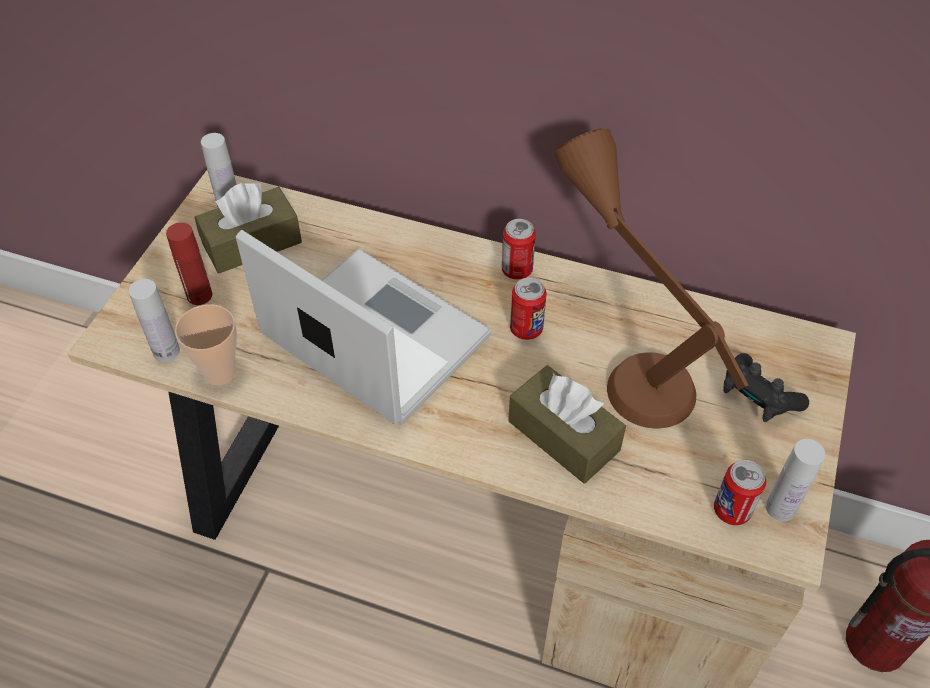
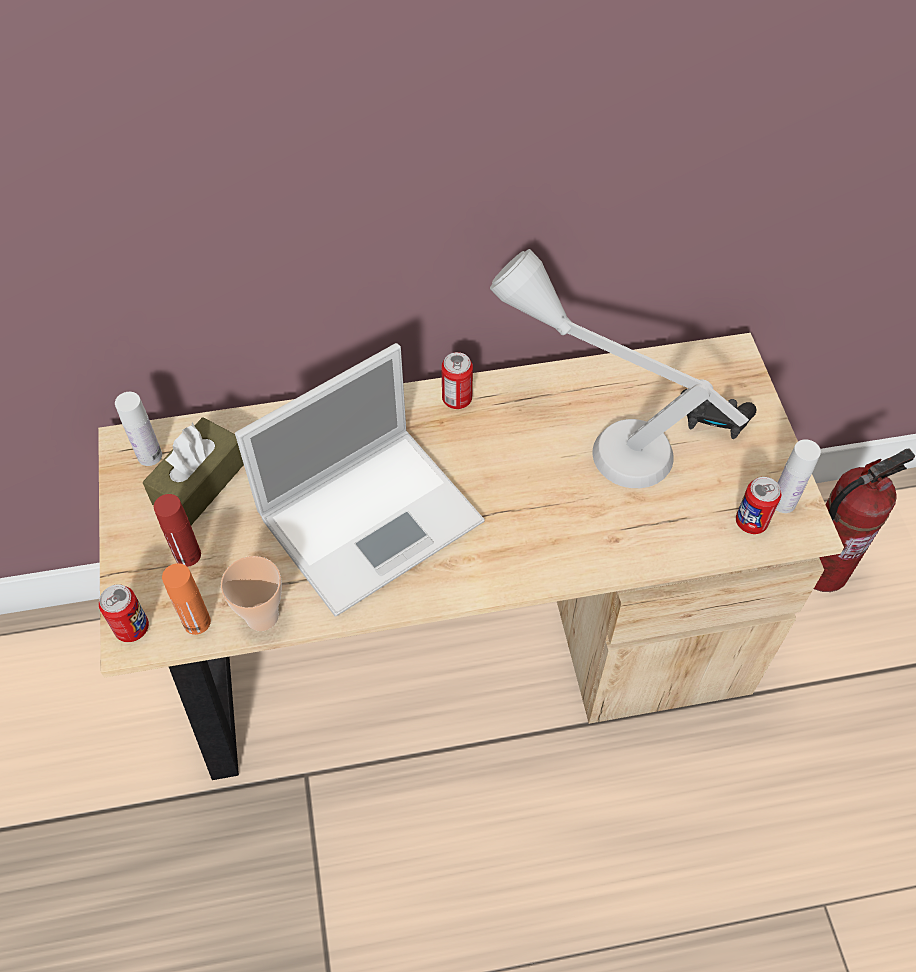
camera: 30 degrees left, 5 degrees up
white bottle [129,279,180,362] -> orange bottle [162,563,211,635]
laptop [236,230,492,425] -> laptop turned 135 degrees clockwise [235,343,485,617]
brown tissue box [508,365,626,483] -> none
can [510,278,547,340] -> can moved to [99,584,149,642]
brown table lamp [554,129,748,429] -> grey table lamp [490,249,749,488]

